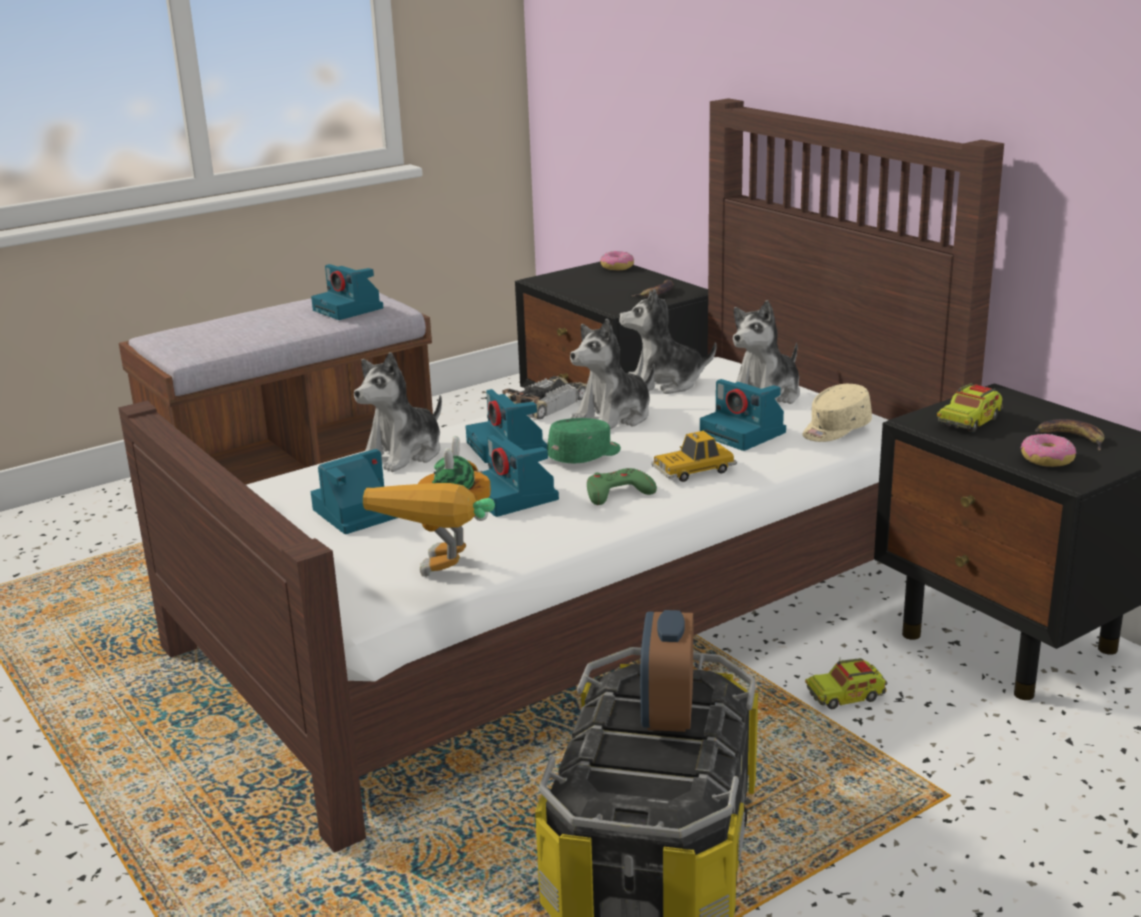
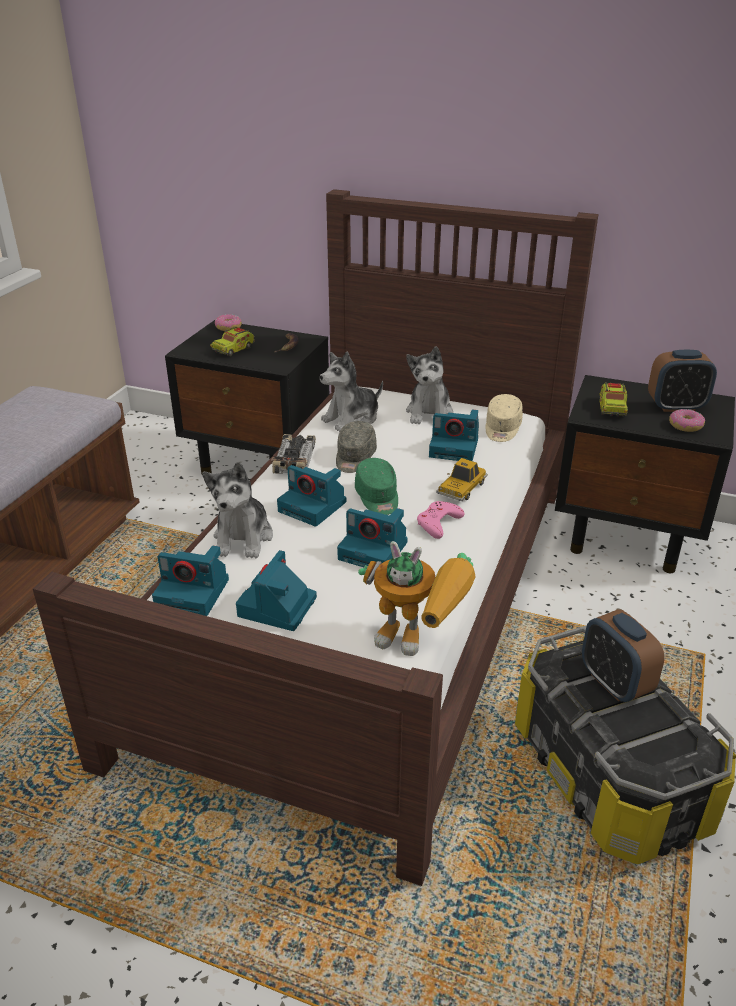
camera: 35 degrees left, 10 degrees up
camera [311,264,383,320] -> camera moved to [152,546,229,616]
toy robot [363,436,495,577] -> toy robot turned 45 degrees counterclockwise [358,541,476,656]
green cap [547,418,621,463] -> green cap turned 150 degrees clockwise [355,458,398,515]
plush toy [570,319,655,429] -> grey cap [336,421,377,473]
green game controller [587,468,657,505] -> pink game controller [417,501,465,539]
toy truck [805,658,887,709] -> toy truck moved to [210,327,255,356]
banana [1035,419,1104,451] -> alarm clock [648,350,717,412]

